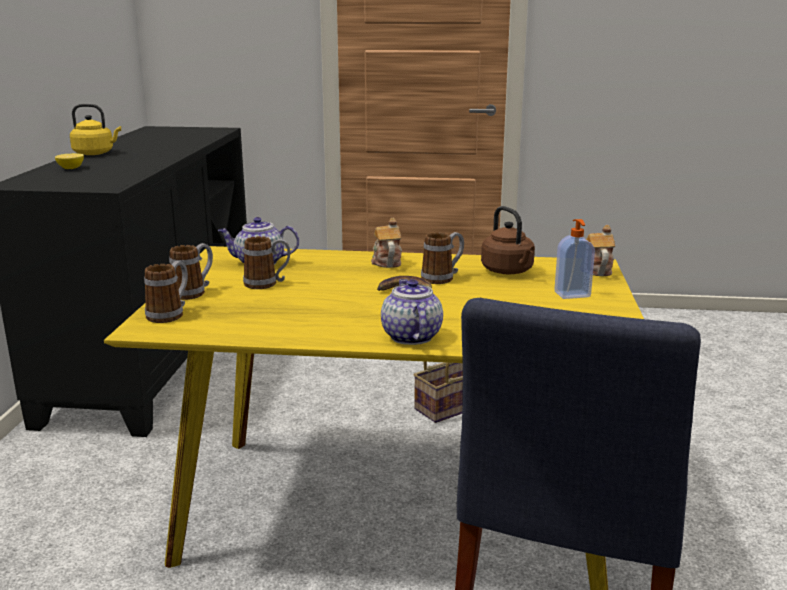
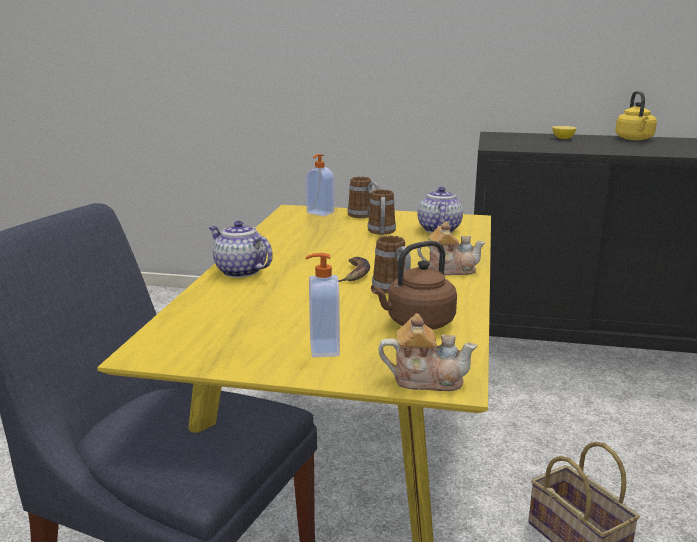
camera: 95 degrees right, 0 degrees up
mug [144,261,188,323] -> soap dispenser [306,154,334,216]
teapot [381,279,443,345] -> teapot turned 135 degrees counterclockwise [209,221,273,278]

